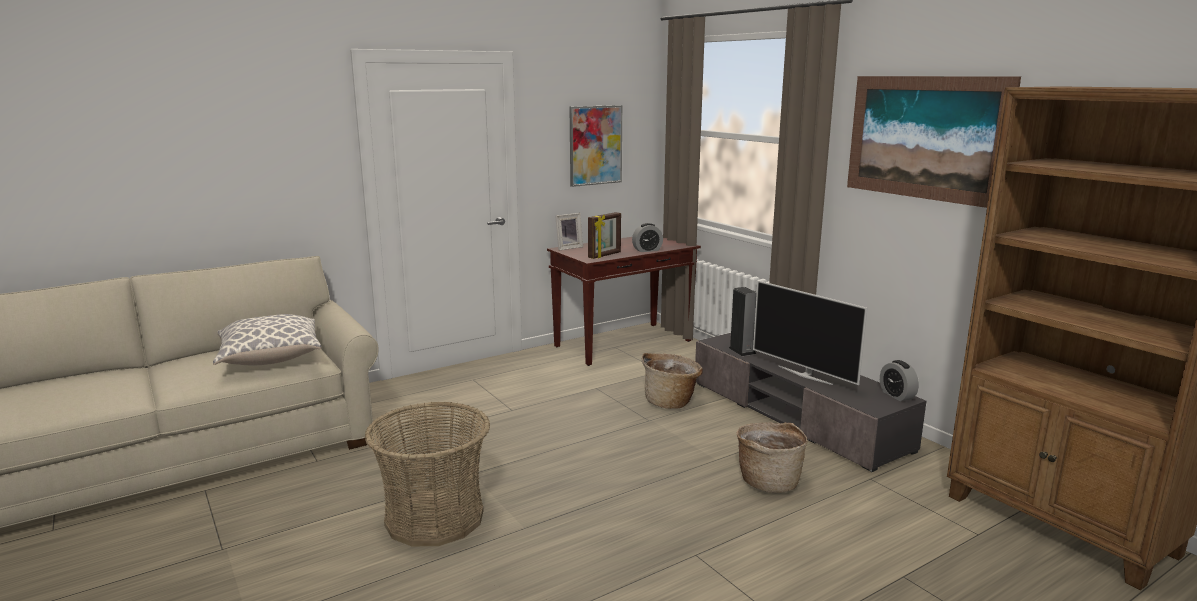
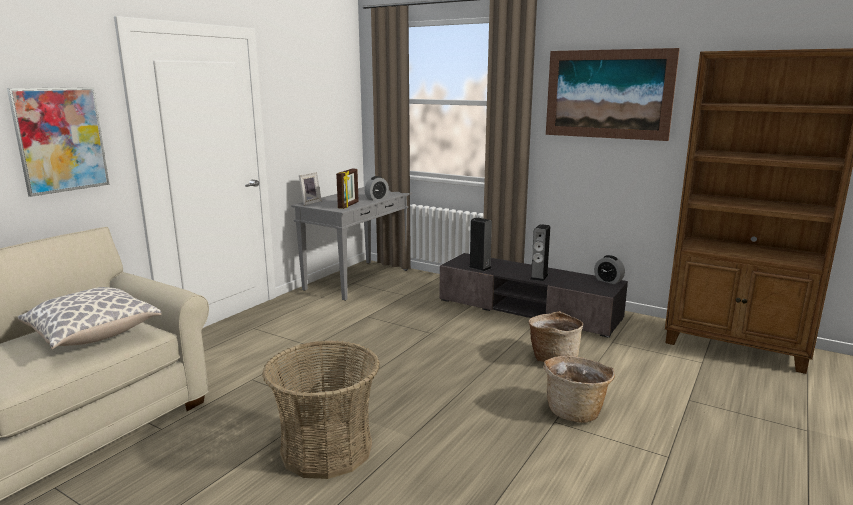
camera: 25 degrees left, 0 degrees up
brown console table [547,237,701,366] -> grey console table [291,187,412,301]
picture [570,105,622,187] -> picture moved to [7,87,109,197]
basket [642,353,703,409] -> basket moved to [543,356,615,423]
television [753,280,868,385] -> speaker [530,224,550,281]

